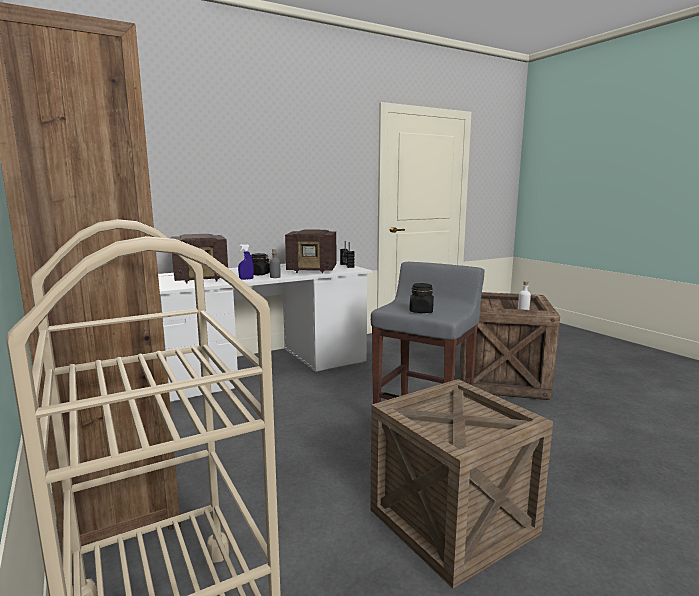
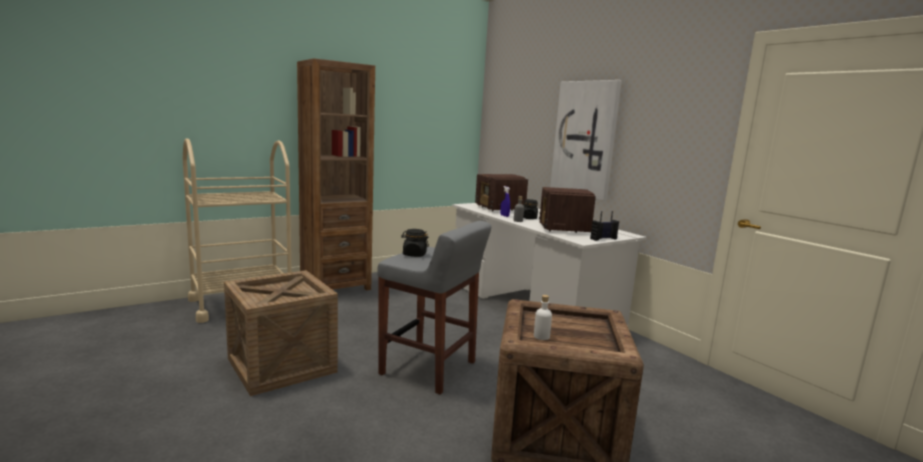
camera: 85 degrees right, 0 degrees up
none -> picture [550,80,622,200]

